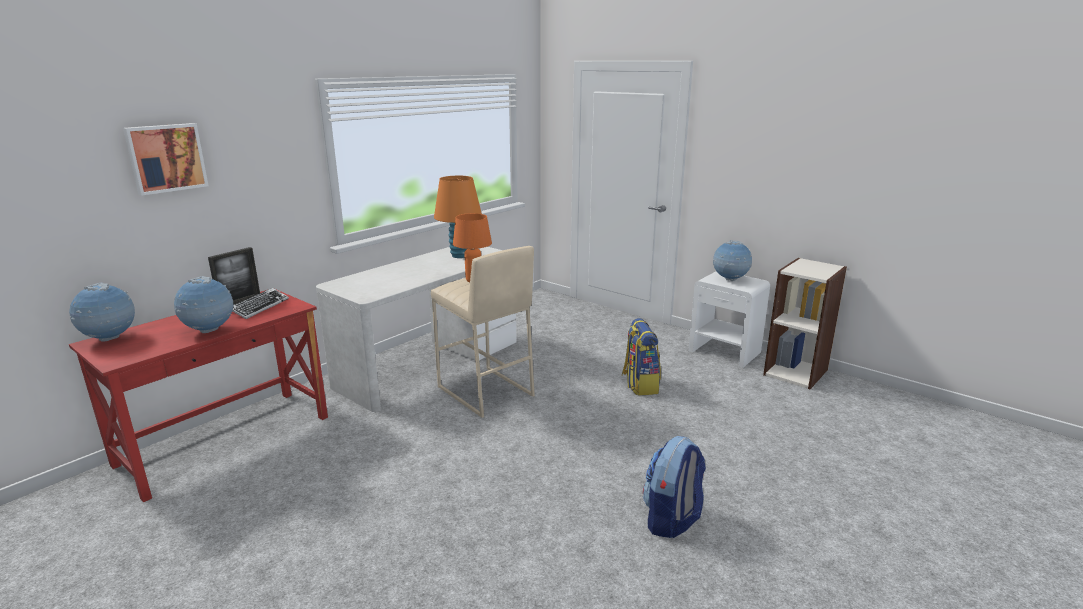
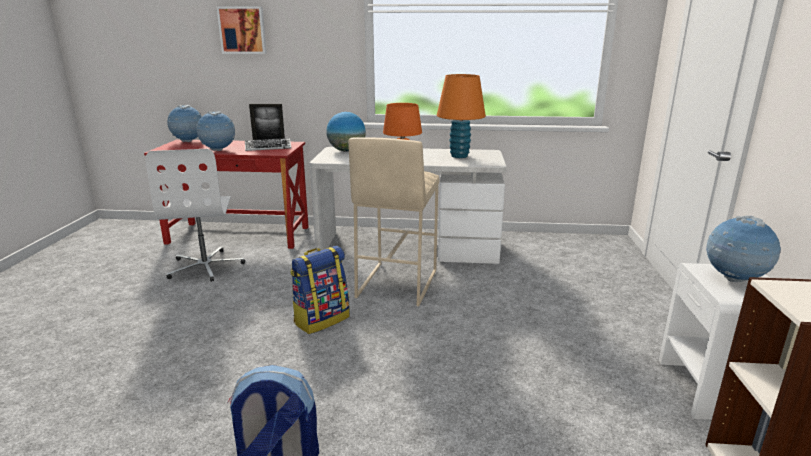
camera: 55 degrees right, 0 degrees up
backpack [621,318,661,395] -> backpack moved to [290,246,350,334]
none -> white office chair [146,149,245,282]
none -> globe [326,112,366,152]

